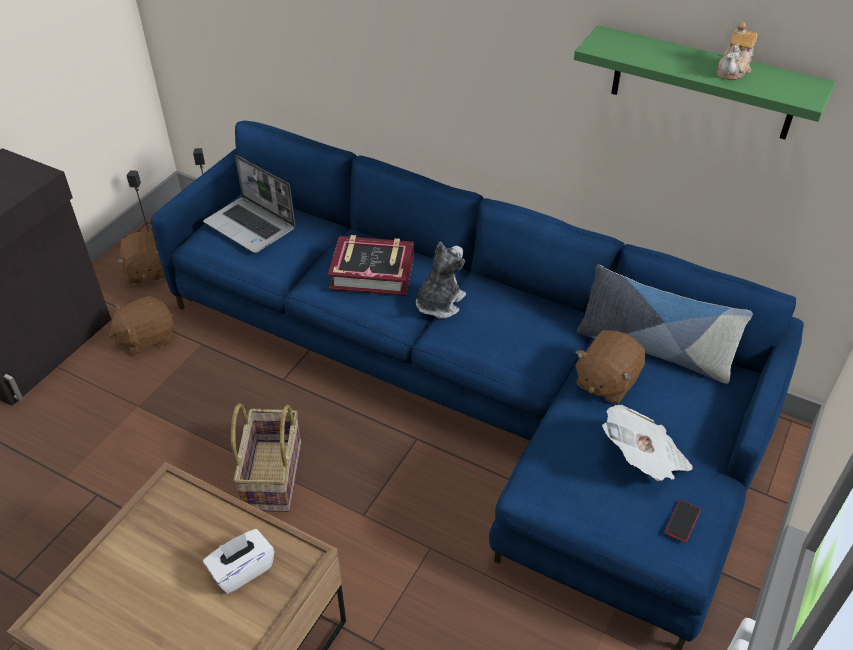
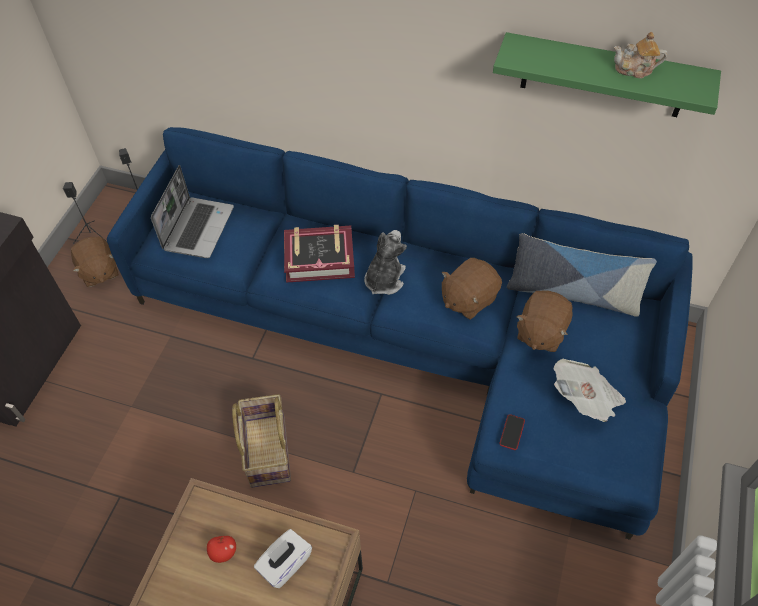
camera: 10 degrees left, 10 degrees up
brown plush toy [109,296,174,355] -> brown plush toy moved to [442,258,502,320]
laptop [203,155,295,253] -> laptop turned 105 degrees counterclockwise [151,165,234,258]
phone [665,500,701,542] -> phone moved to [499,414,525,450]
teapot [717,22,758,80] -> teapot turned 75 degrees clockwise [614,32,667,78]
none -> apple [207,536,236,563]

